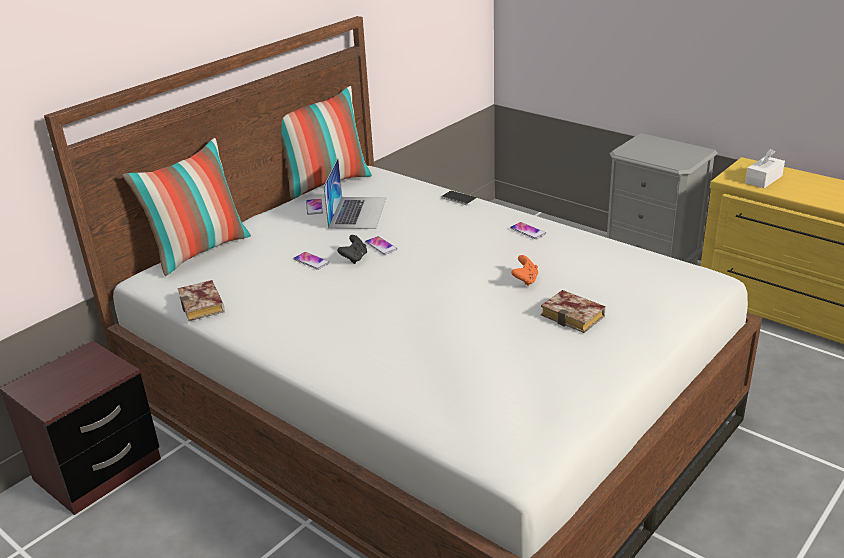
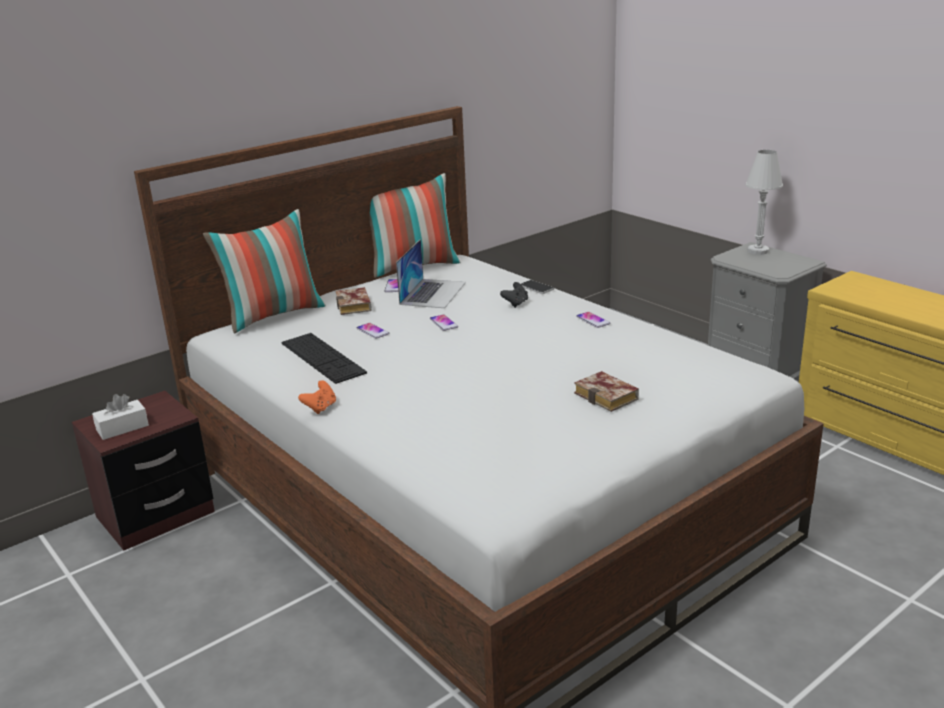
camera: 10 degrees right, 5 degrees down
book [178,280,225,321] -> book moved to [335,287,372,315]
black game controller [337,235,367,264] -> black game controller moved to [500,282,528,308]
orange game controller [511,255,538,286] -> orange game controller moved to [298,380,336,414]
white tissue box [745,149,785,188] -> white tissue box moved to [92,394,149,440]
none -> keyboard [281,333,367,384]
none -> white table lamp [746,150,783,255]

